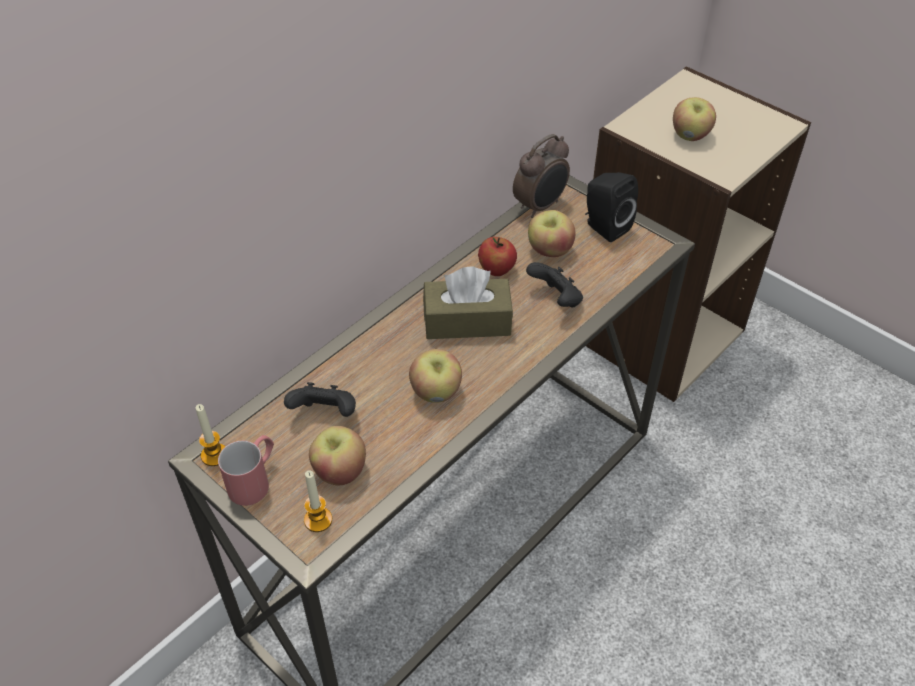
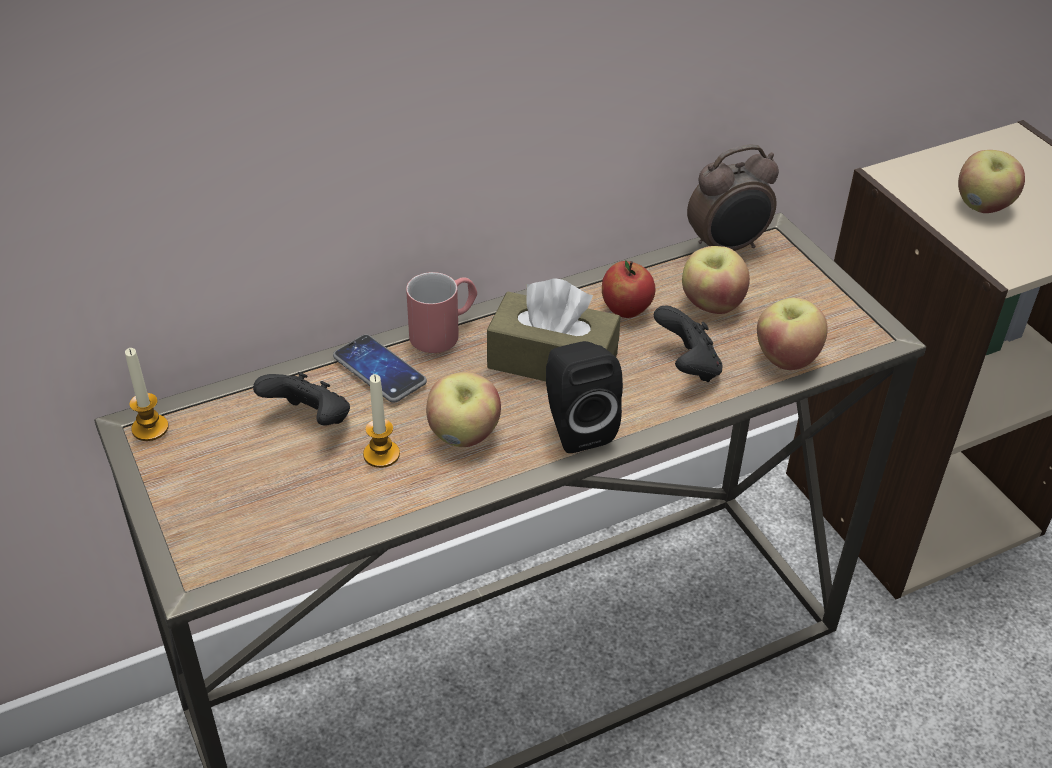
camera: 20 degrees right, 5 degrees down
red mug [218,435,274,506] -> red mug moved to [406,272,477,353]
candle [304,470,332,532] -> candle moved to [363,374,400,468]
apple [309,426,366,486] -> apple moved to [757,298,828,370]
black speaker [585,172,638,242] -> black speaker moved to [546,341,623,453]
none -> phone [333,335,427,403]

